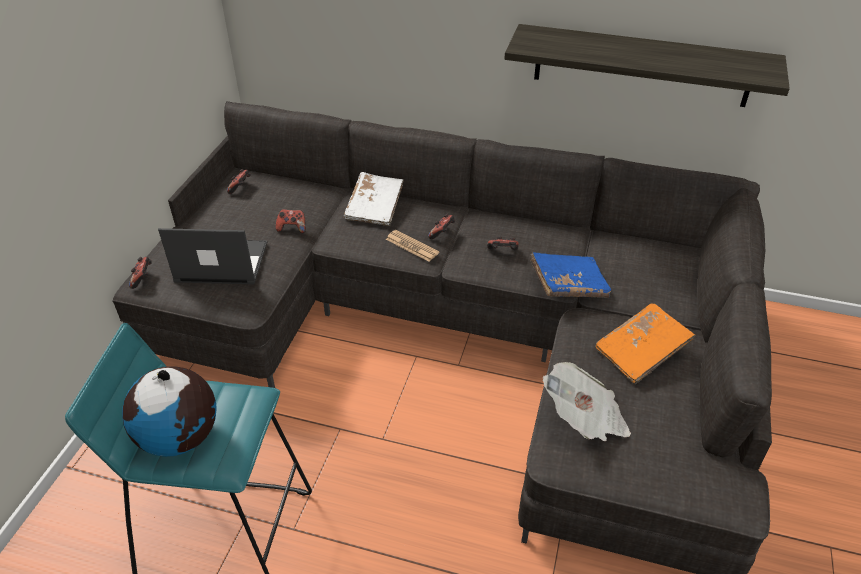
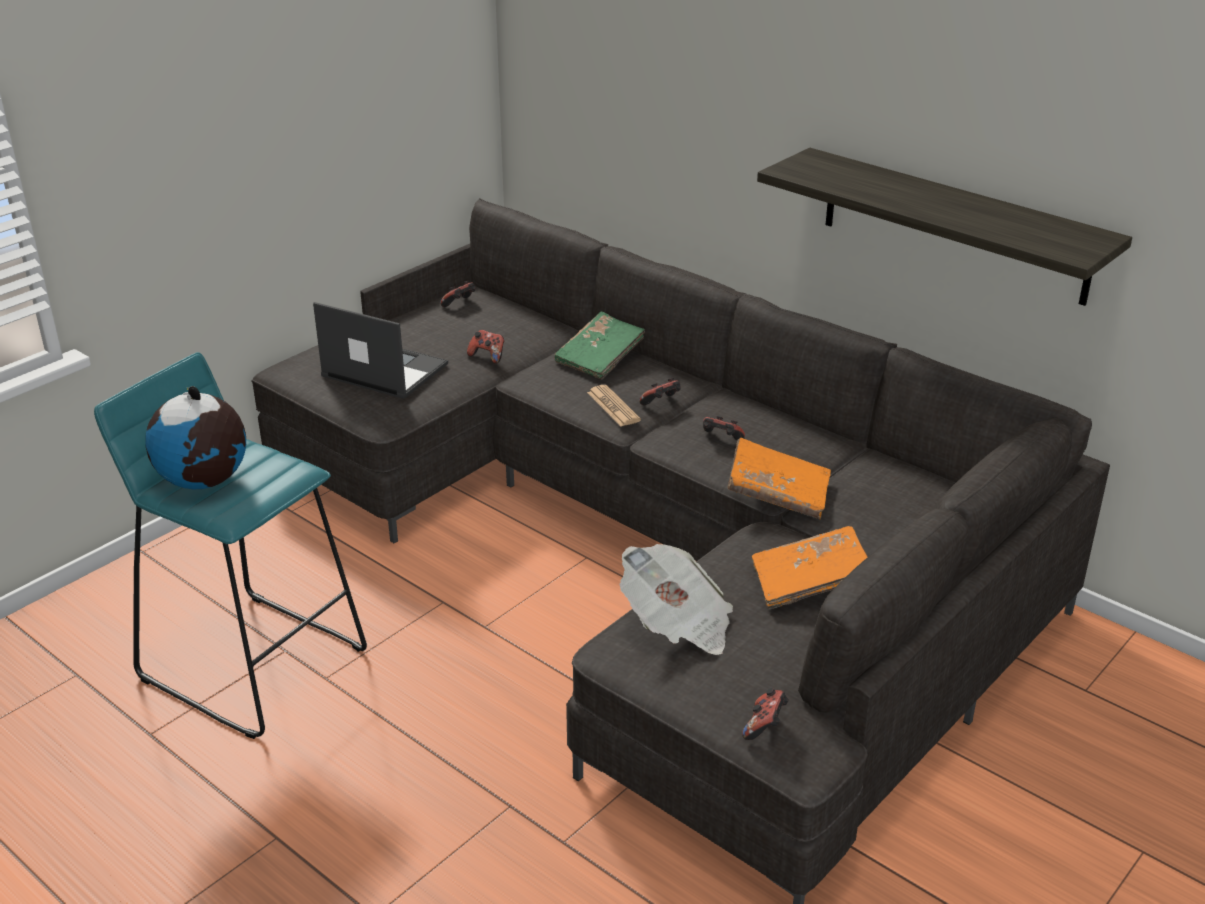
camera: 25 degrees right, 10 degrees down
game controller [129,257,152,289] -> game controller moved to [742,688,789,740]
white book [344,172,404,226] -> green book [554,312,645,379]
blue book [530,252,611,298] -> orange book [728,437,831,519]

